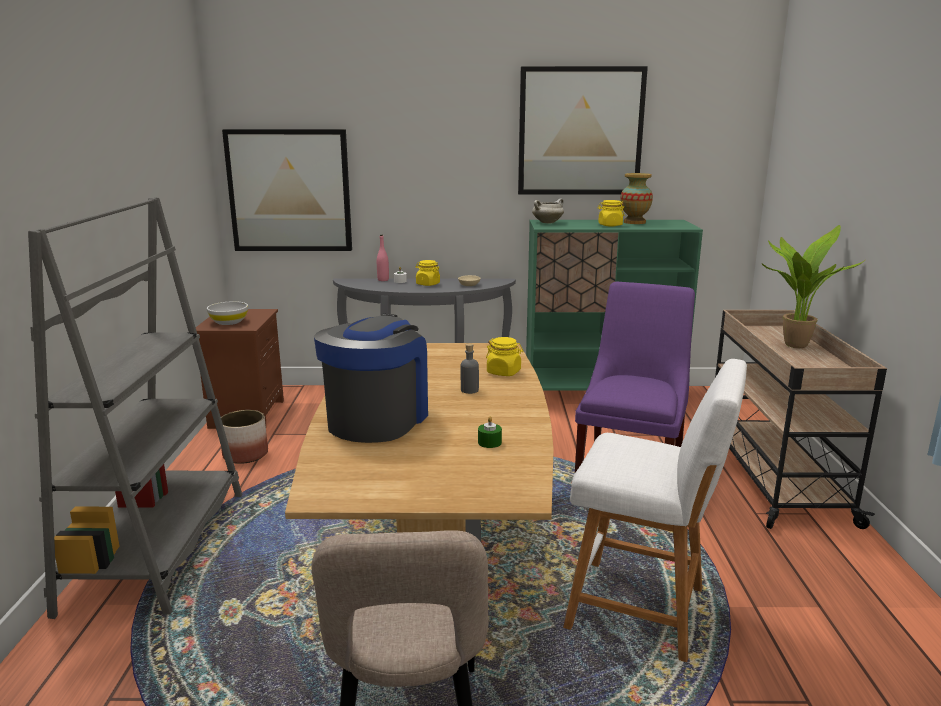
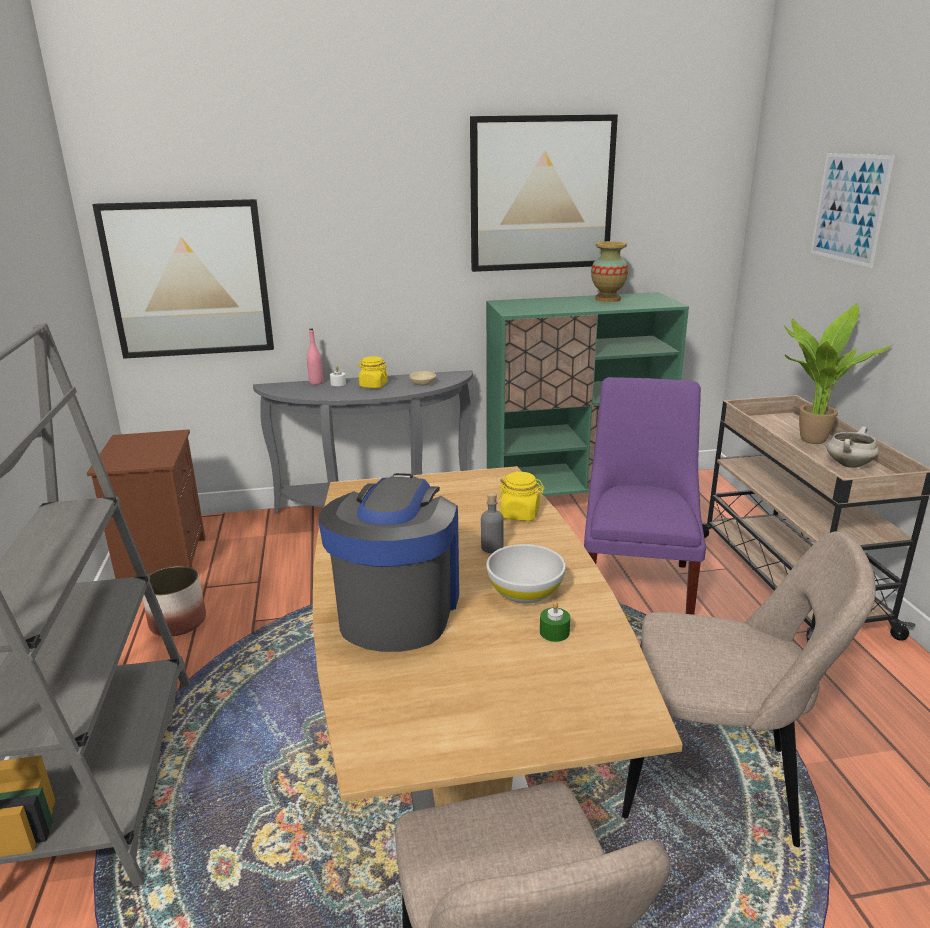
camera: 10 degrees left, 5 degrees up
white bowl [207,301,248,325] -> white bowl moved to [486,544,566,604]
white cooking pot [532,198,564,224] -> white cooking pot moved to [826,427,879,468]
white stool [563,359,747,662] -> beige chair [622,532,876,847]
yellow jar [597,200,624,226] -> none
none -> picture [810,153,895,268]

